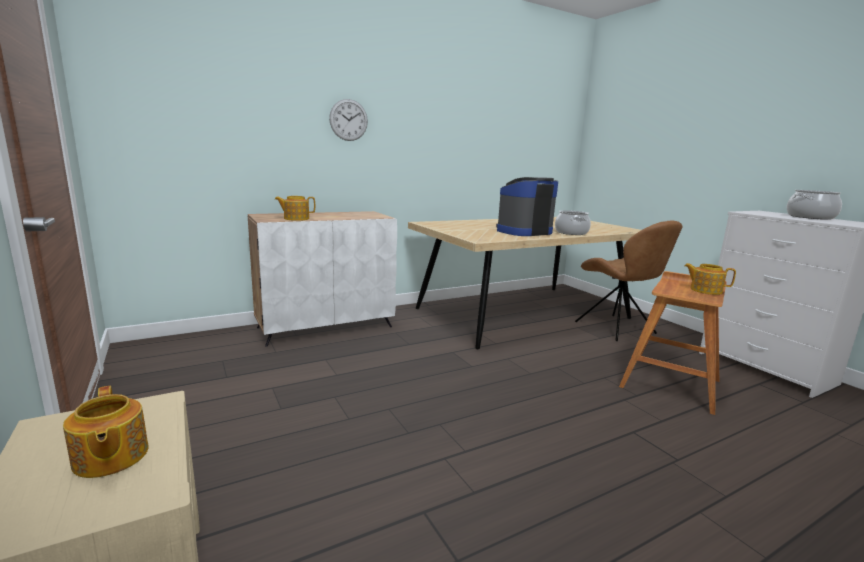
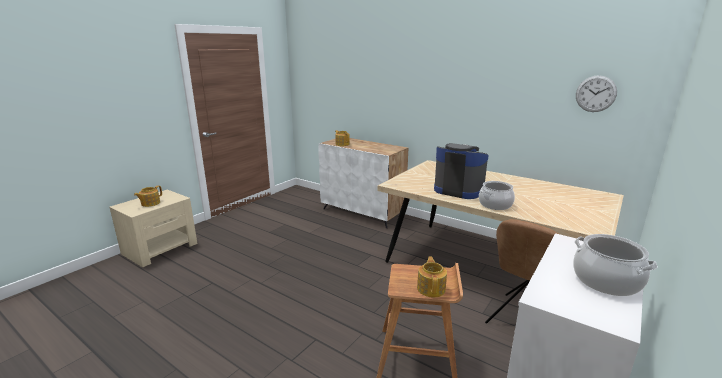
camera: 65 degrees right, 5 degrees up
wall clock [329,99,368,141] -> wall clock moved to [576,75,617,112]

